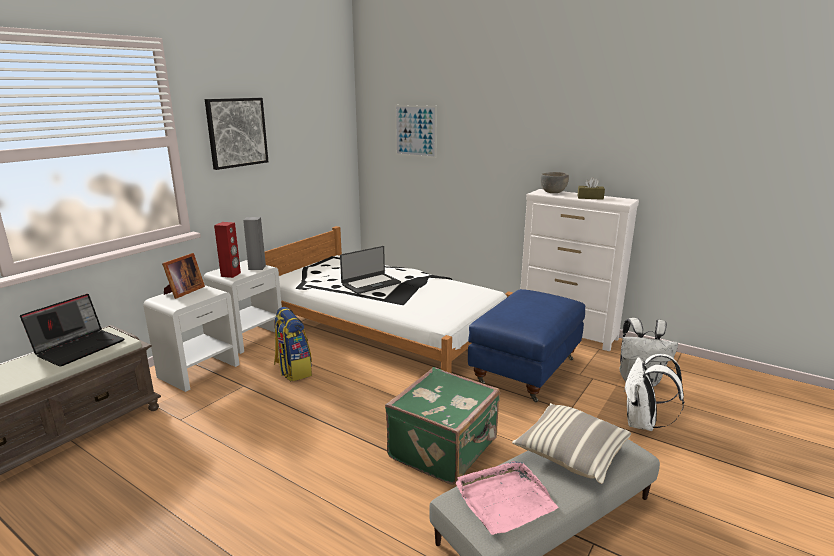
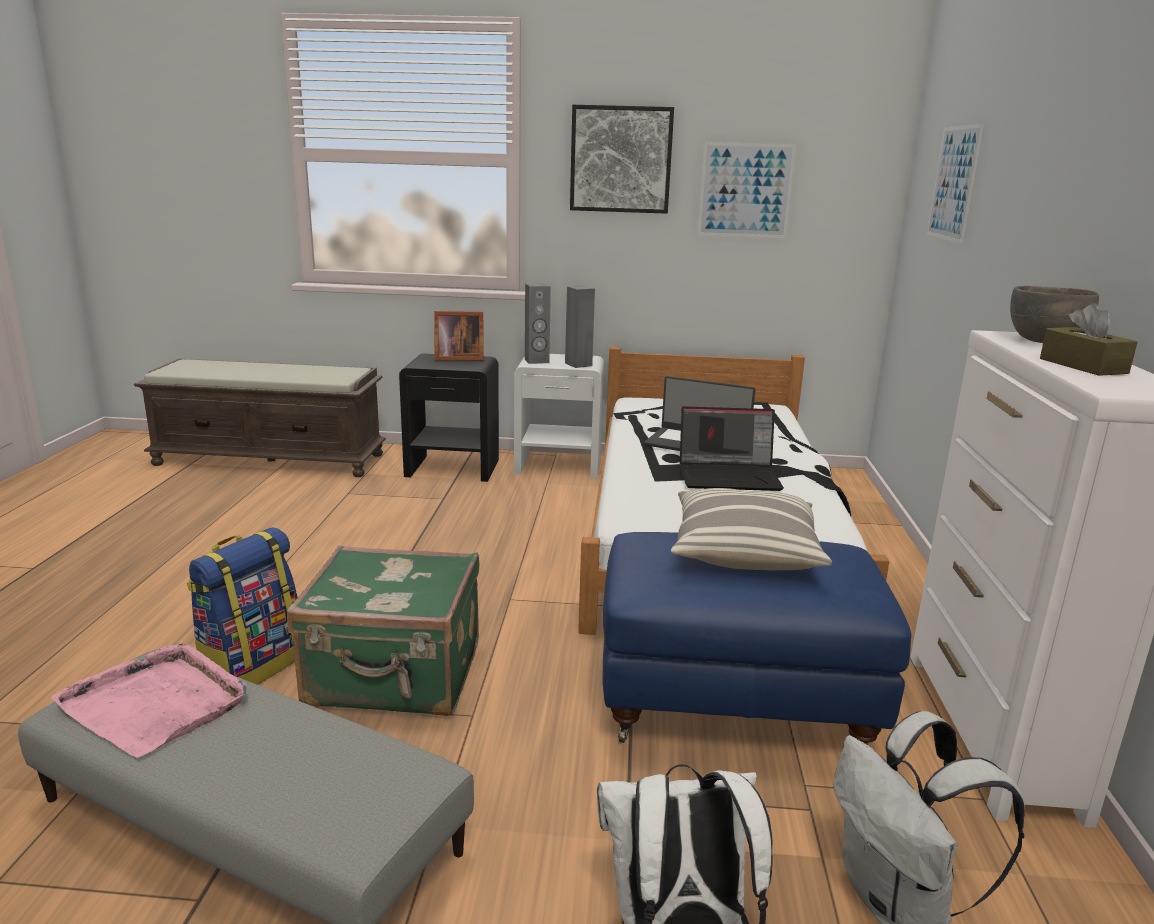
camera: 60 degrees right, 0 degrees up
laptop [20,294,125,367] -> laptop moved to [679,406,784,491]
white nightstand [143,285,240,392] -> black nightstand [399,354,499,482]
red speaker [214,222,241,278] -> grey speaker [525,283,551,364]
backpack [274,307,312,381] -> backpack moved to [187,528,298,685]
pillow [512,403,631,484] -> pillow moved to [671,488,832,570]
none -> picture [698,142,796,238]

